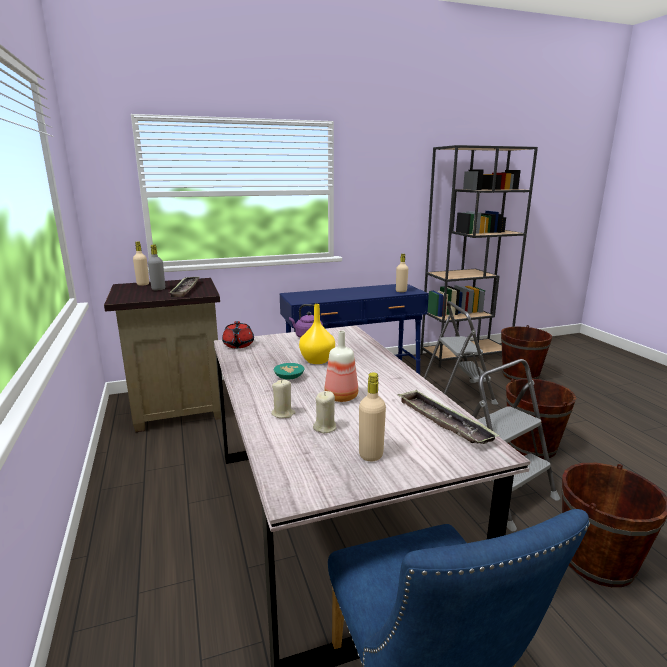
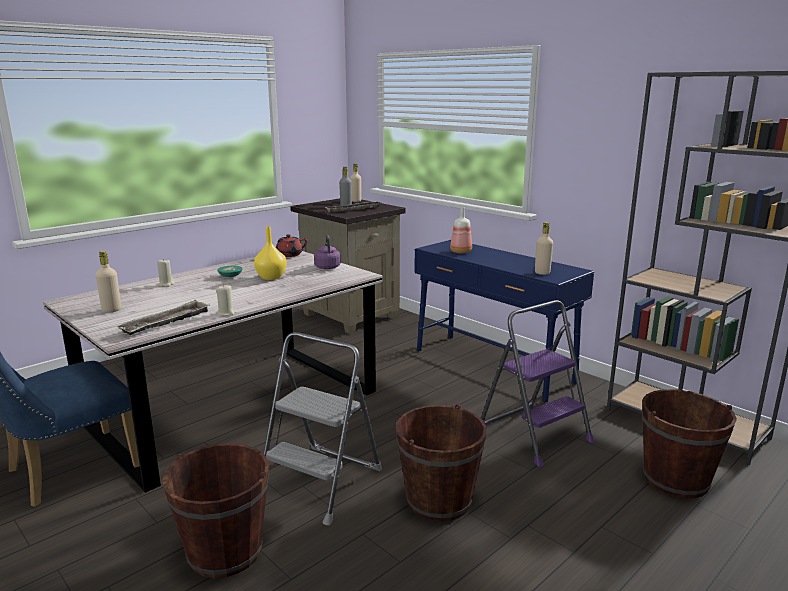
camera: 65 degrees right, 0 degrees up
beige candle [313,391,336,433] -> beige candle moved to [216,284,237,316]
bottle [324,331,358,402] -> bottle moved to [450,207,472,253]
grey step ladder [423,301,498,405] -> purple step ladder [480,300,595,467]

